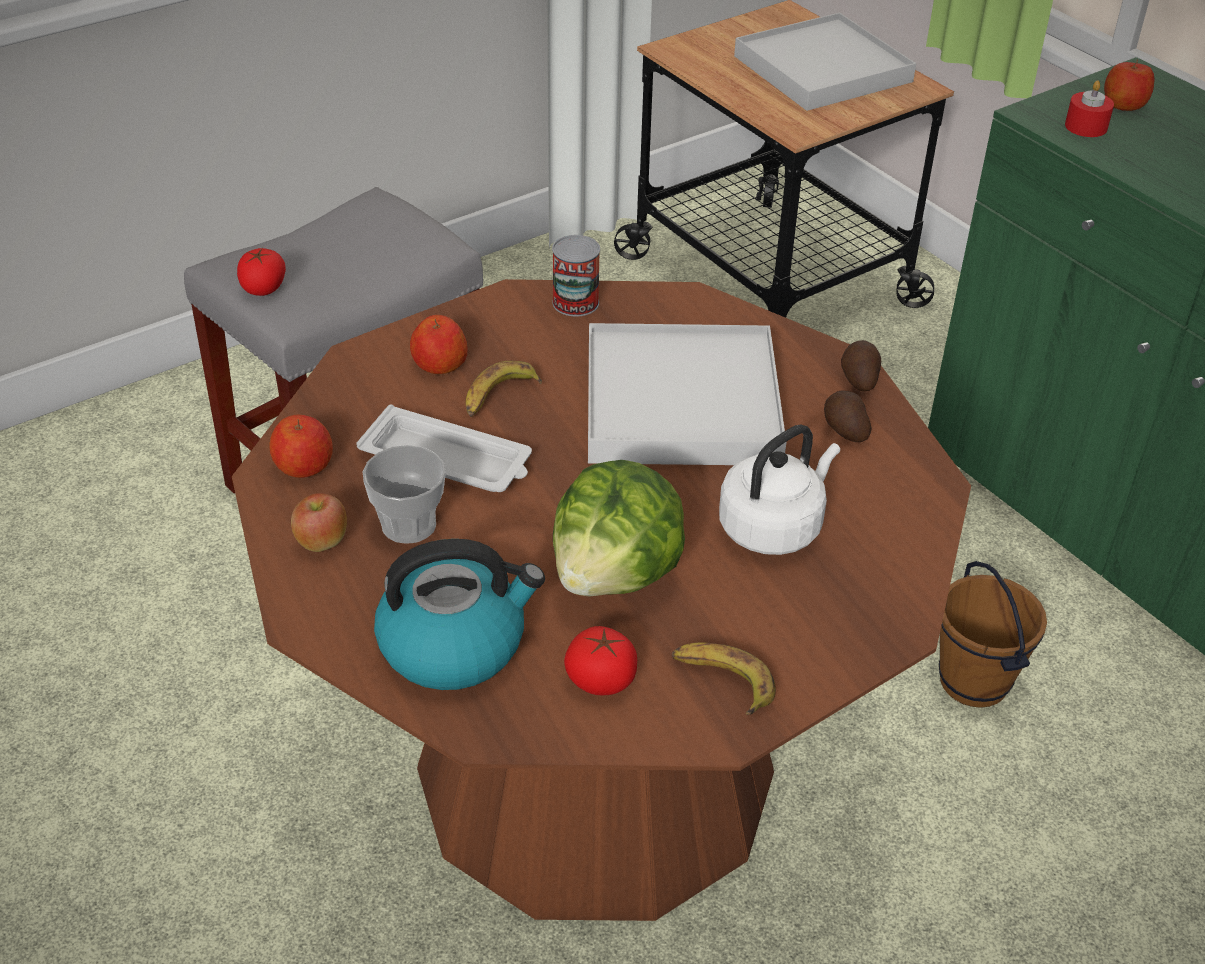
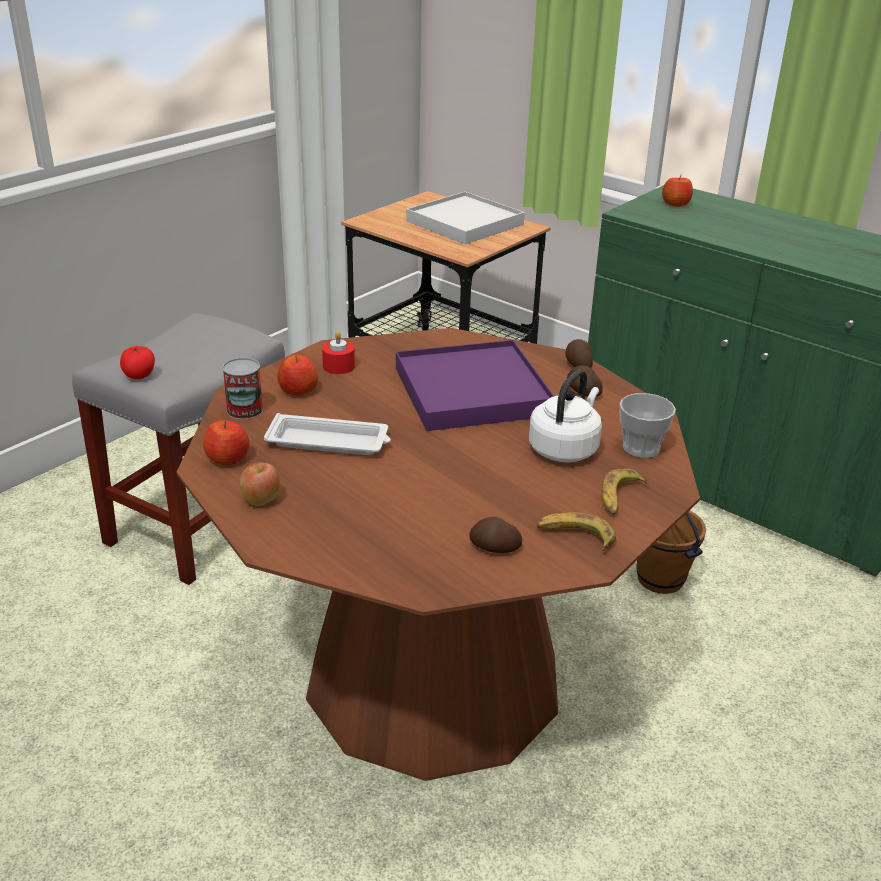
camera: 15 degrees left, 10 degrees down
cup [363,445,446,544] -> cup moved to [619,393,676,458]
kettle [374,539,545,690] -> none
banana [466,361,542,417] -> banana moved to [601,469,648,515]
can [552,235,600,317] -> can moved to [222,358,263,420]
lettuce [553,460,685,596] -> none
tomato [564,626,637,695] -> potato [469,517,522,553]
white tray [588,323,786,465] -> purple tray [396,340,554,431]
red candle [1065,80,1114,137] -> red candle moved to [322,331,355,374]

